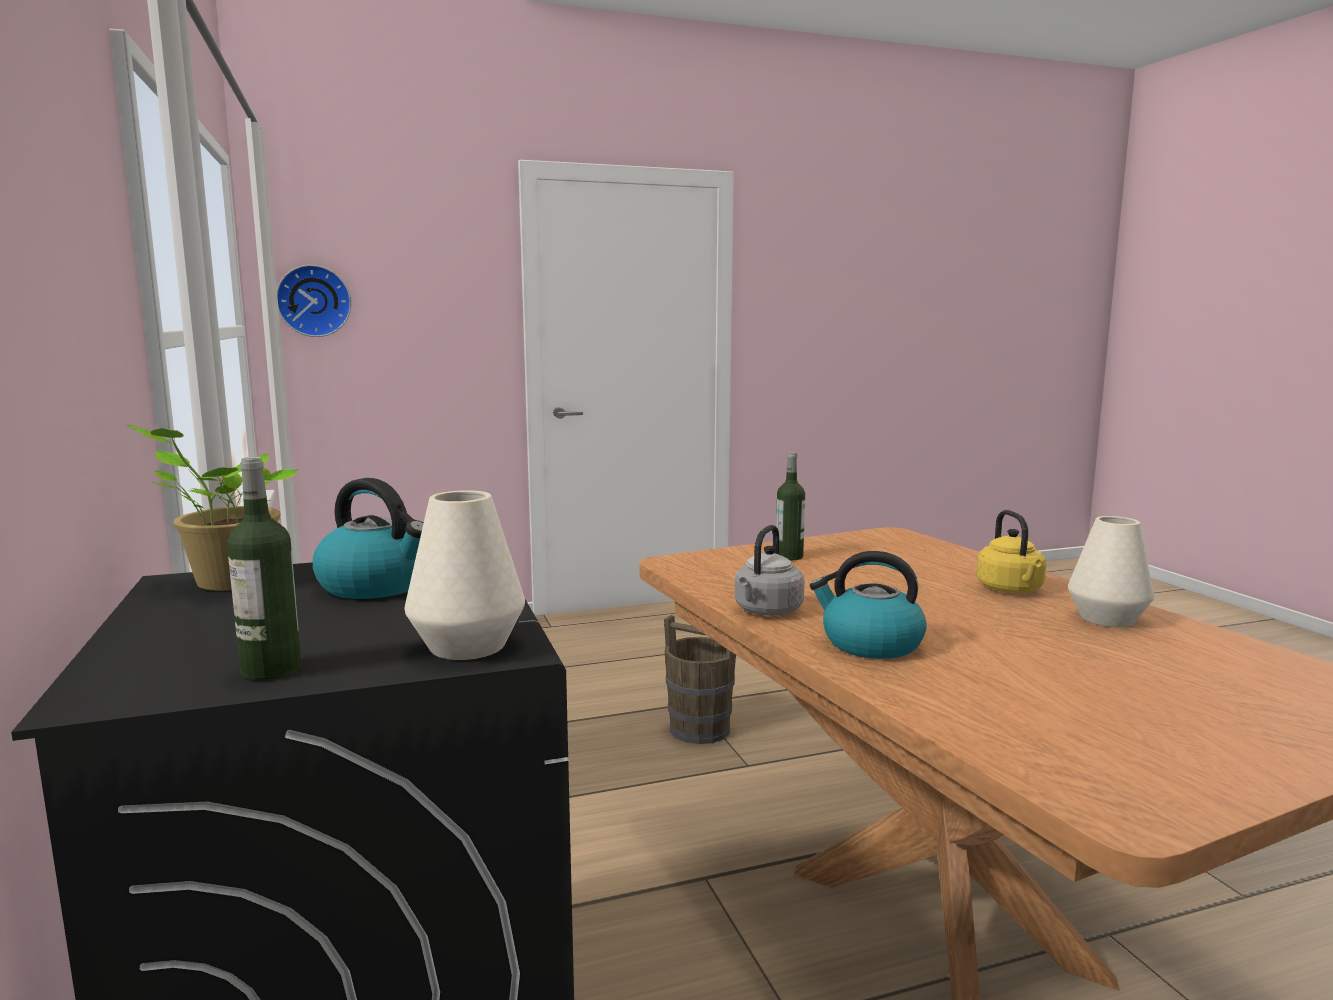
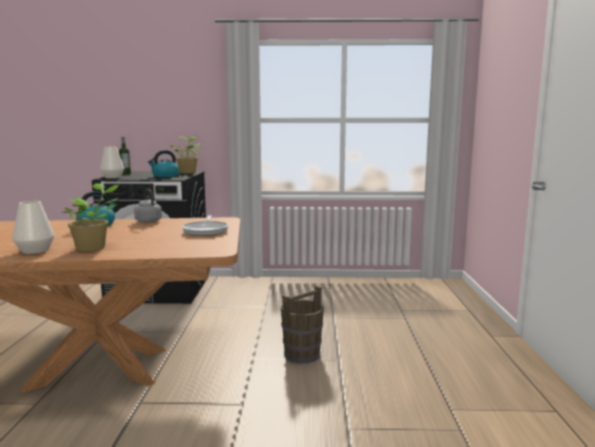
camera: 110 degrees right, 0 degrees up
wall clock [277,265,352,337] -> none
bottle [776,452,805,560] -> frying pan [182,215,228,236]
yellow kettle [977,510,1046,593] -> potted plant [62,183,119,251]

